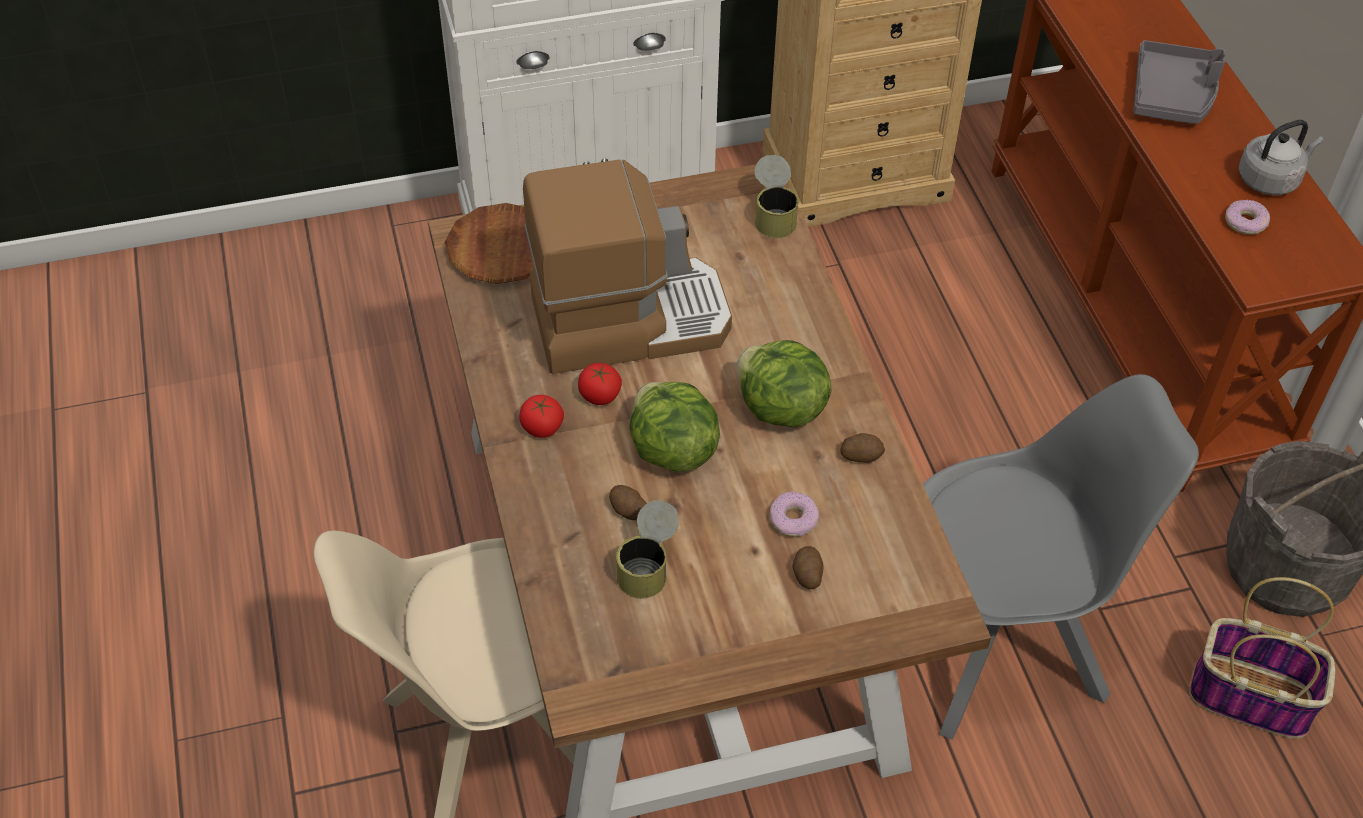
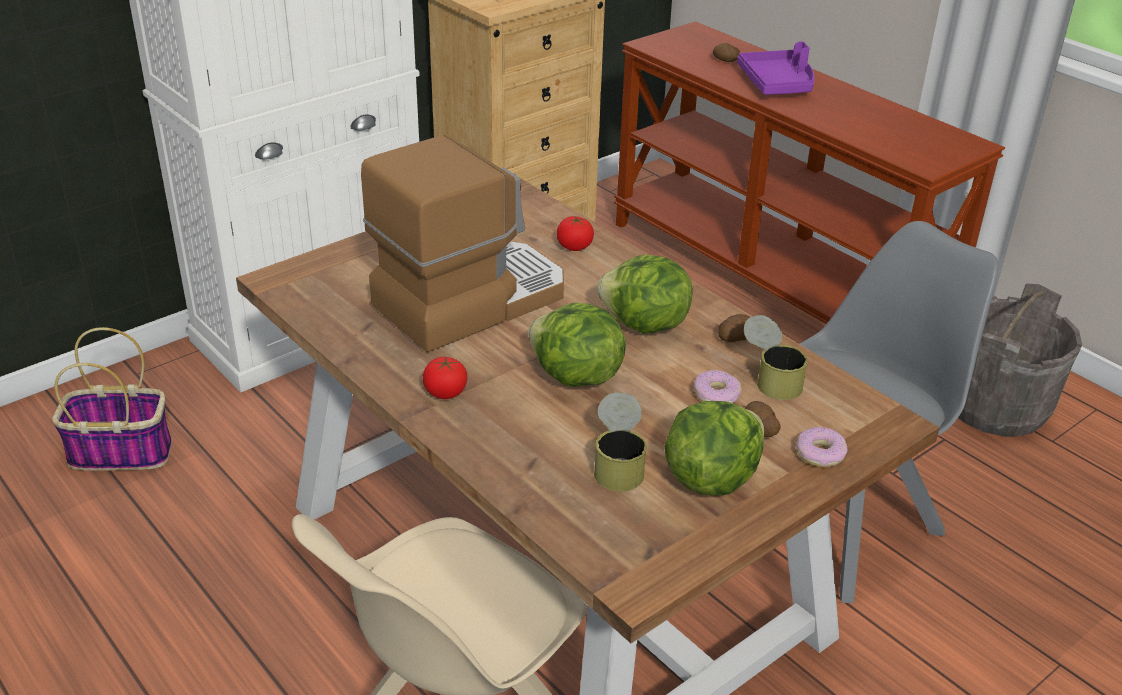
camera: 25 degrees left, 15 degrees down
brown plate [445,203,535,284] -> none
tomato [578,363,622,405] -> tomato moved to [557,216,594,251]
potato [609,485,647,520] -> potato moved to [713,43,740,62]
can [754,155,799,238] -> can moved to [744,315,808,400]
grey tray [1133,40,1226,124] -> purple tray [737,41,815,95]
basket [1190,577,1335,739] -> basket moved to [52,327,172,471]
donut [1225,200,1270,235] -> donut moved to [796,427,847,467]
grey kettle [1239,120,1324,195] -> none
none -> lettuce [664,401,764,495]

